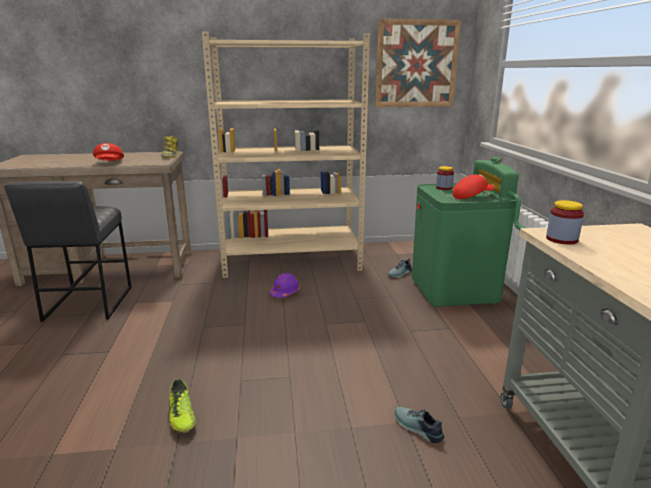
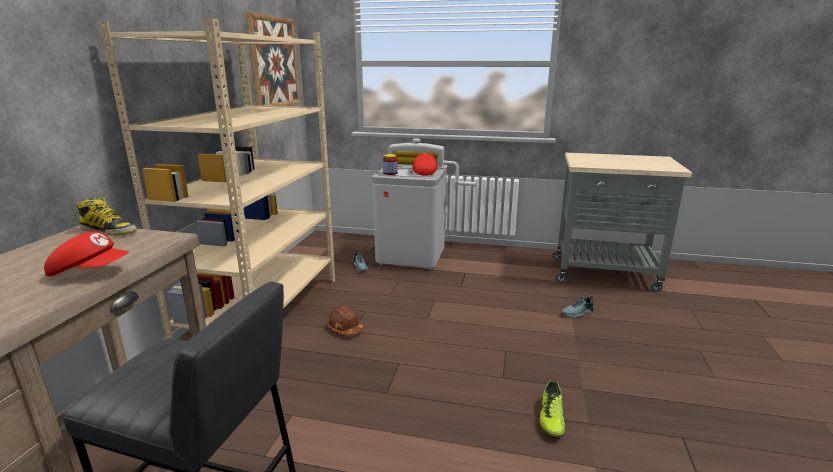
camera: 70 degrees left, 0 degrees up
shoe [169,379,196,433] -> shoe turned 105 degrees clockwise [539,381,565,437]
purple hard hat [269,273,300,298] -> brown hard hat [327,306,364,336]
green washing machine [412,157,526,308] -> grey washing machine [372,139,476,269]
jar [546,200,584,245] -> none

